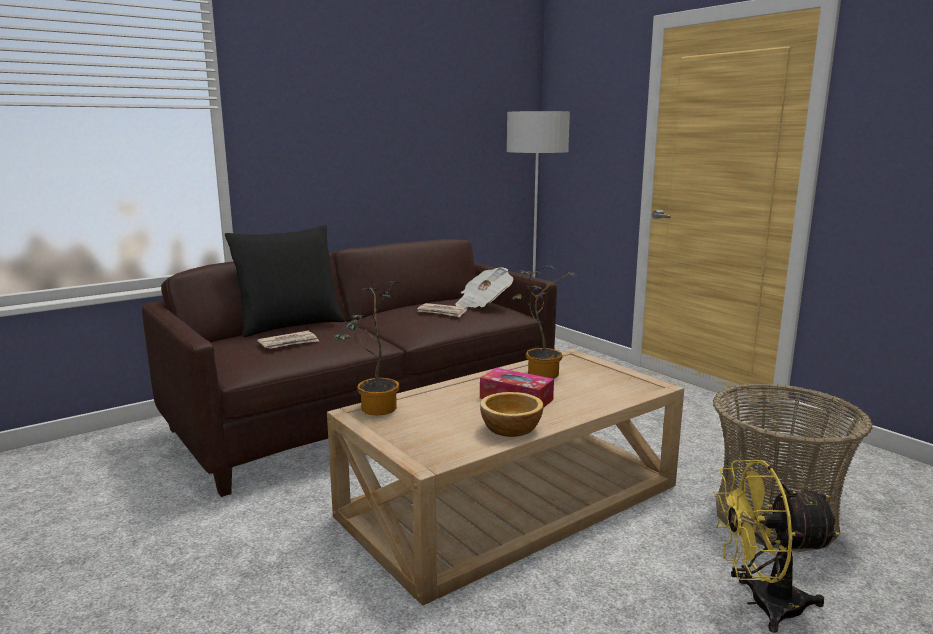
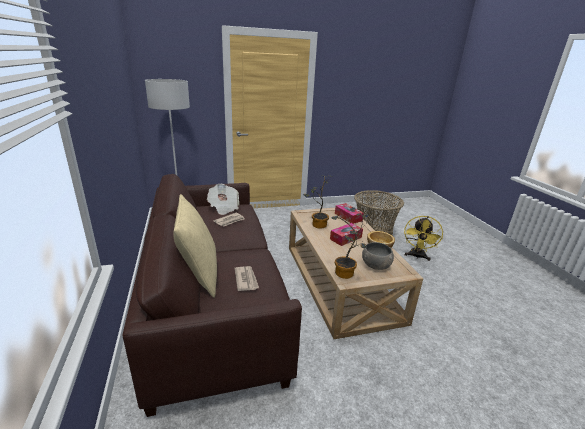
camera: 70 degrees left, 10 degrees up
black pillow [225,225,345,337] -> beige pillow [173,194,217,298]
none -> tissue box [335,203,364,224]
none -> grey bowl [362,242,394,270]

